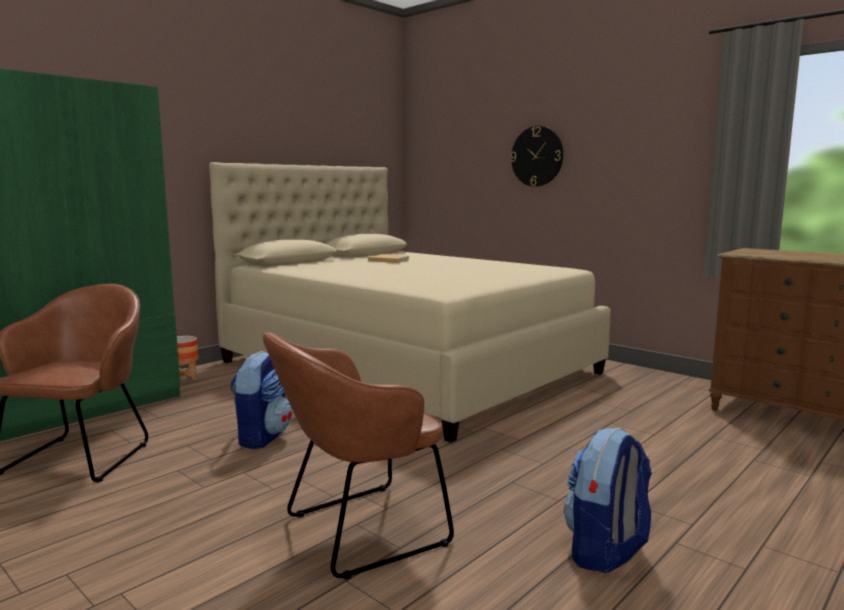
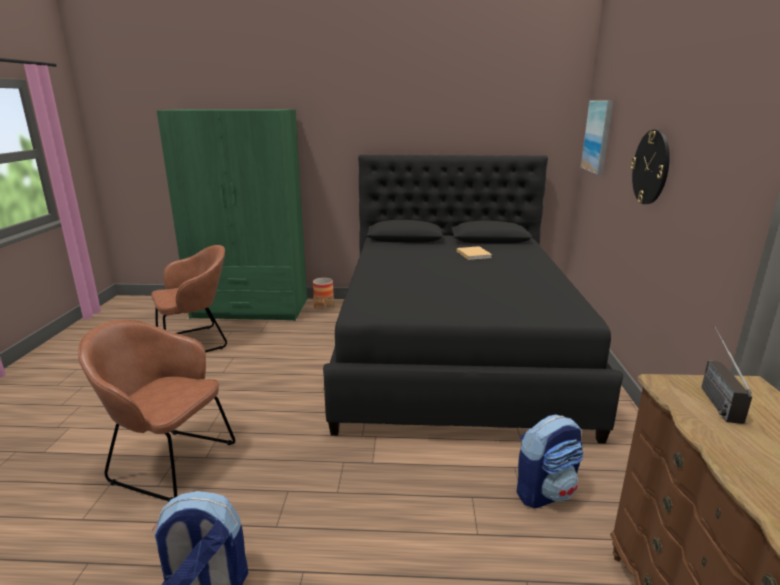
camera: 50 degrees right, 10 degrees up
beige bed [209,162,610,443] -> black bed [323,155,623,443]
backpack [230,351,292,449] -> backpack moved to [516,415,584,508]
none -> picture [580,100,613,175]
none -> radio [701,326,752,424]

